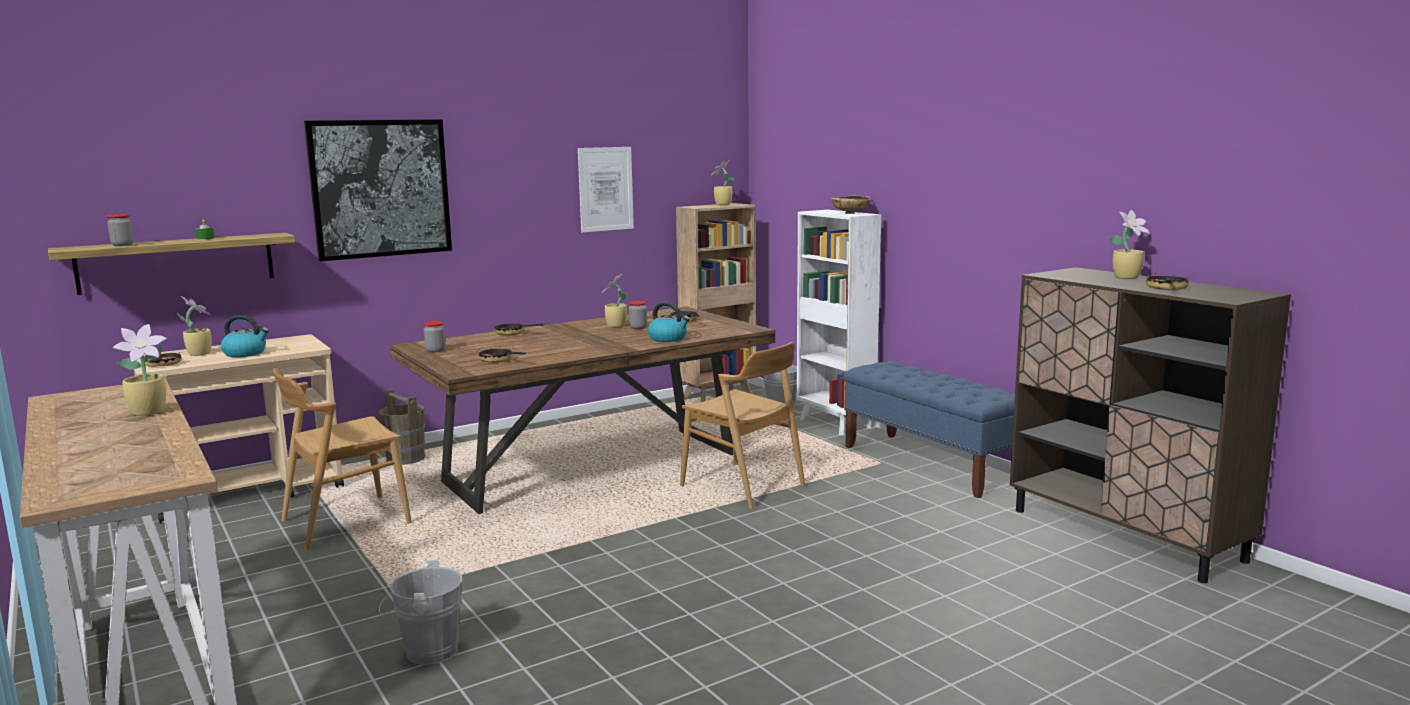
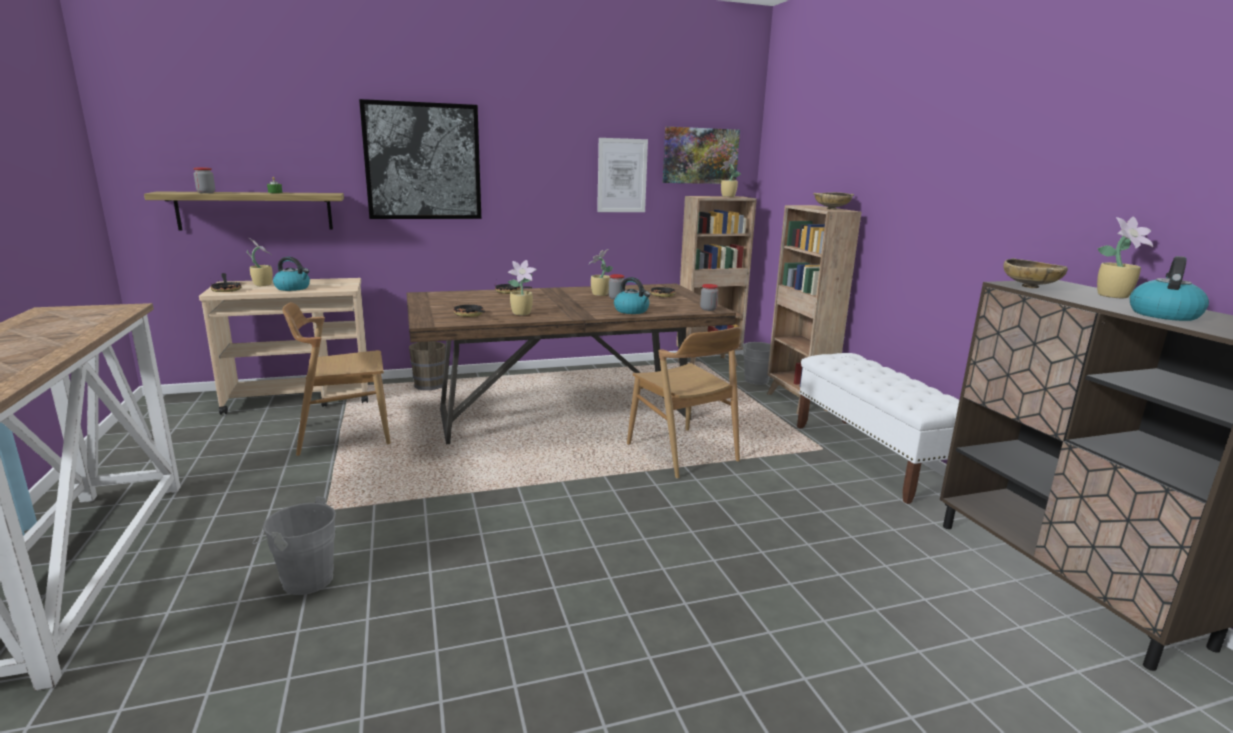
camera: 15 degrees right, 5 degrees up
potted plant [112,324,167,416] -> potted plant moved to [508,260,536,315]
jar [424,321,446,352] -> jar moved to [700,284,718,311]
white bookcase [797,210,881,435] -> brown bookcase [767,205,861,414]
blue bench [843,361,1015,498] -> white bench [797,353,959,504]
frying pan [1146,272,1189,290] -> kettle [1130,256,1209,321]
none -> picture [663,127,740,184]
none -> beige bowl [1003,258,1068,288]

